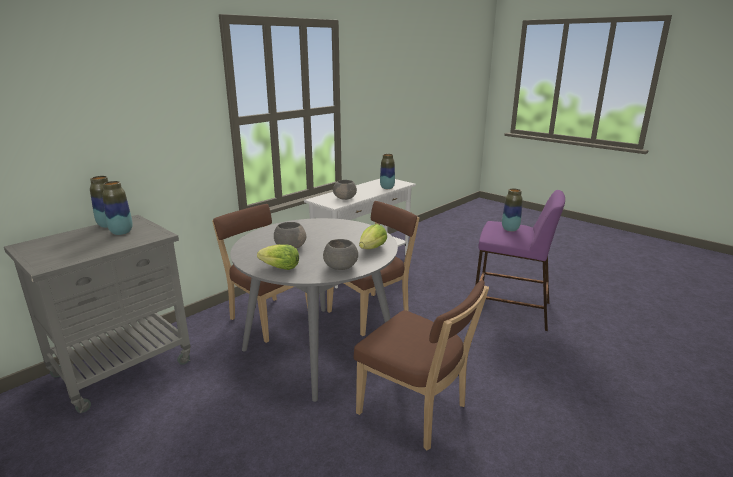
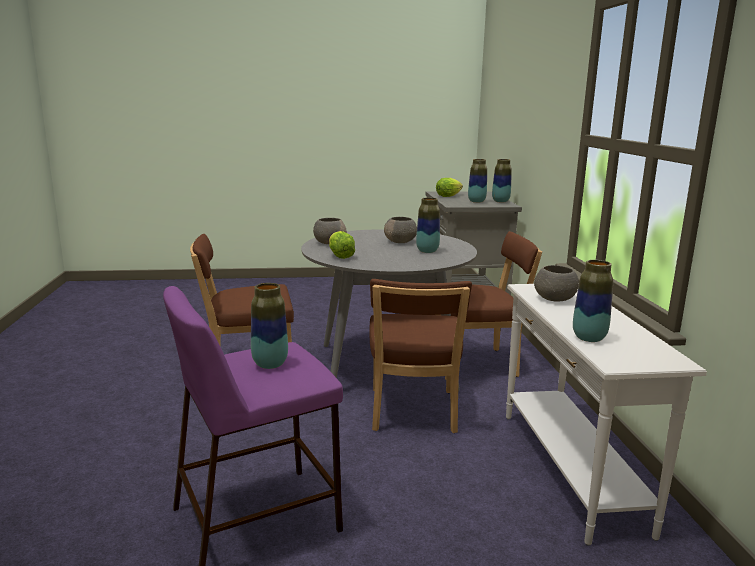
camera: 130 degrees right, 5 degrees down
lettuce [257,244,299,270] -> lettuce moved to [436,178,463,197]
none -> vase [416,198,440,253]

